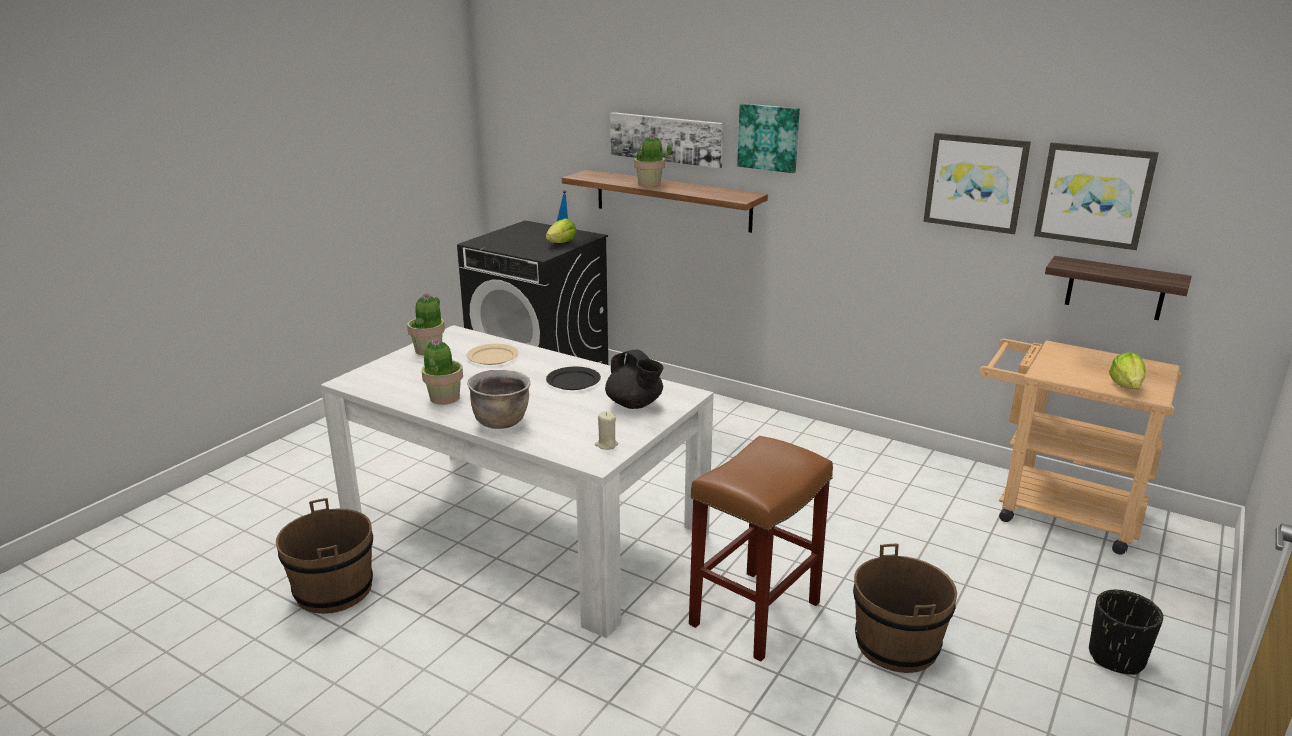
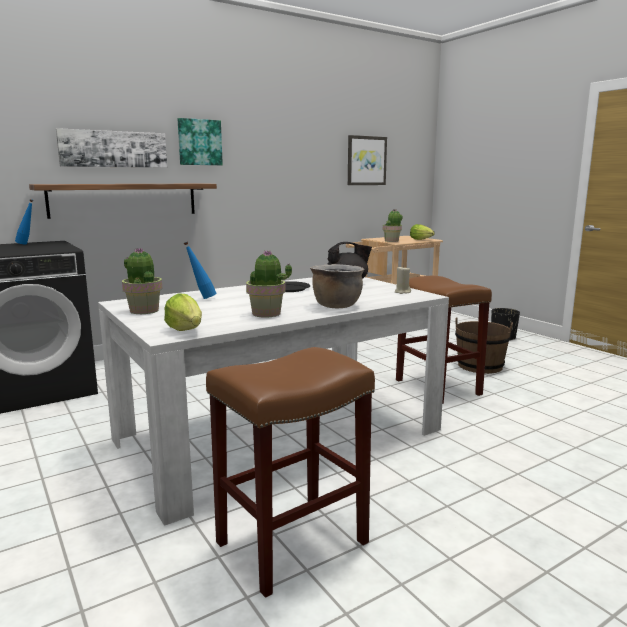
camera: 65 degrees left, 10 degrees down
brown bucket [276,498,373,614] -> brown stool [206,347,375,598]
beige plate [467,344,518,365] -> blue bottle [184,242,217,299]
lettuce [546,218,576,243] -> lettuce moved to [164,293,202,331]
potted plant [634,135,672,187] -> potted plant moved to [383,209,403,242]
picture [923,133,1031,234] -> none
shelf [1045,256,1192,320] -> none

